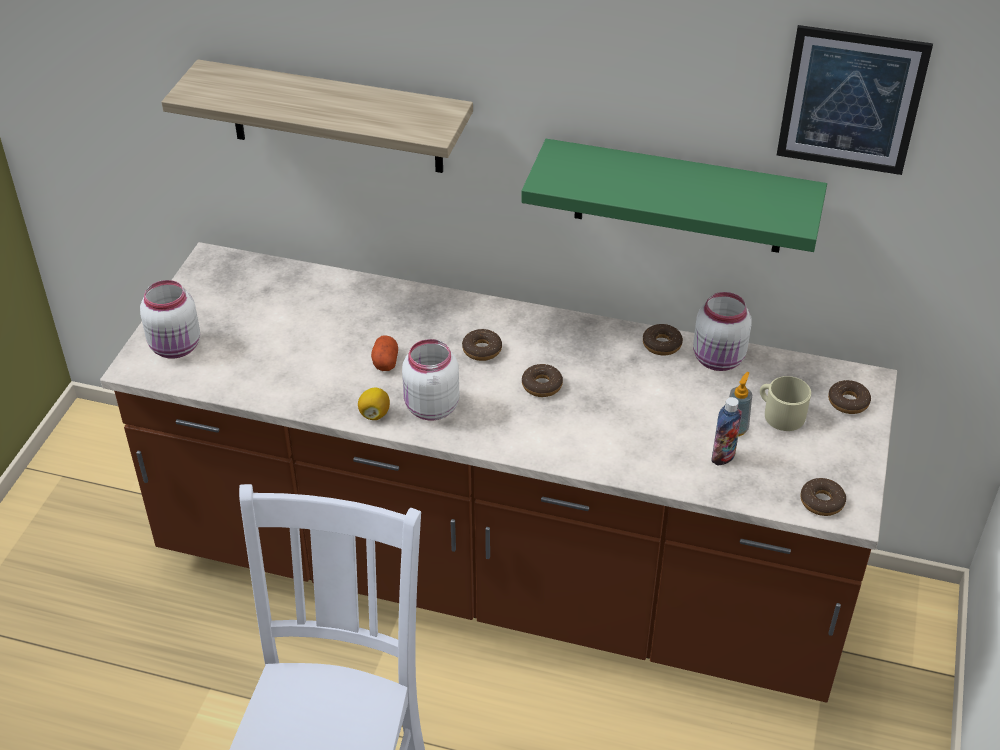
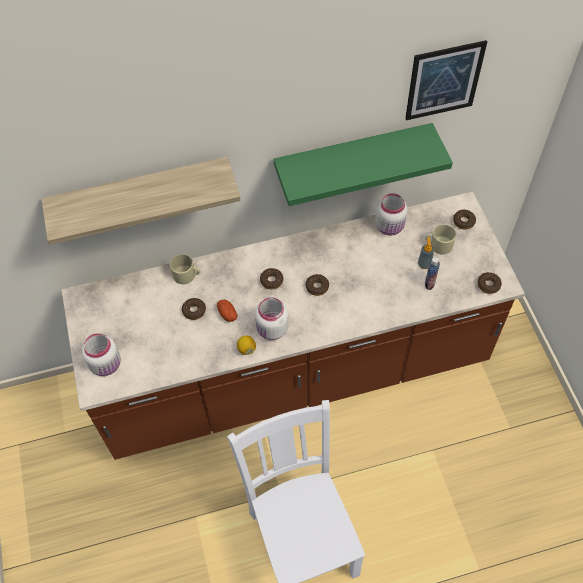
camera: 30 degrees left, 15 degrees up
donut [643,324,683,356] -> donut moved to [182,298,206,320]
none -> beige mug [170,254,200,284]

